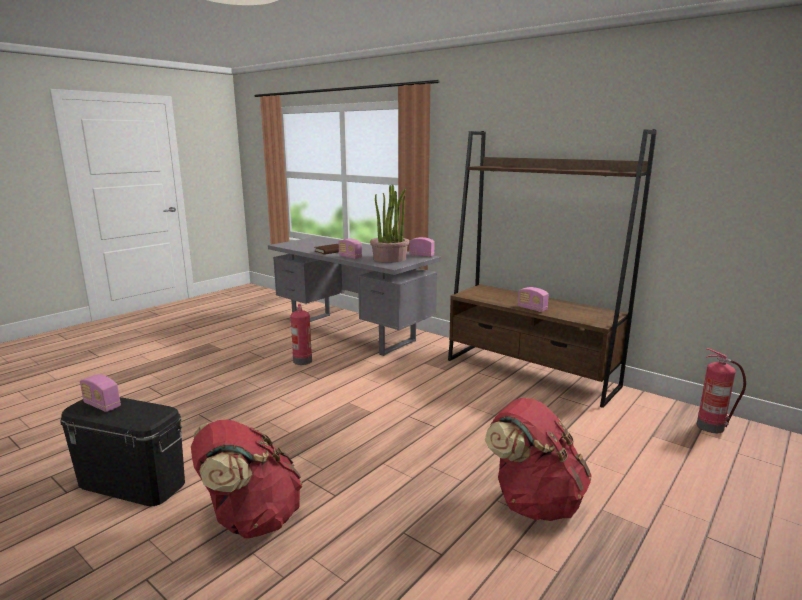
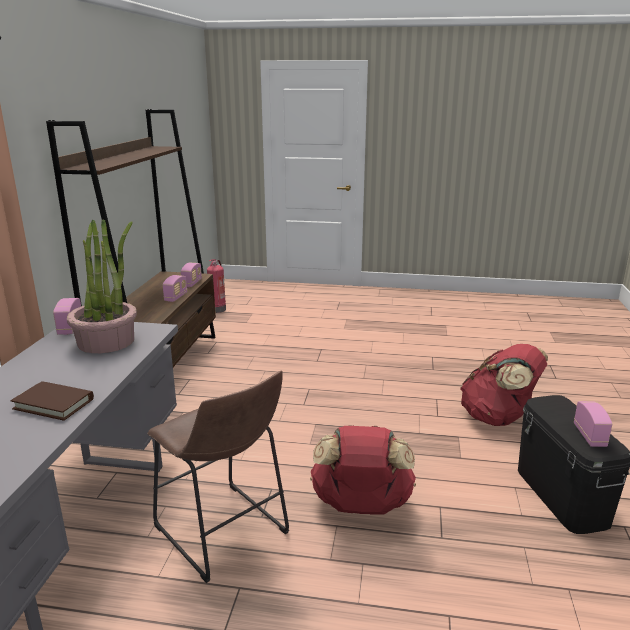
camera: 120 degrees left, 5 degrees up
fire extinguisher [290,304,312,365] -> brown stool [148,370,289,583]
radio [339,239,362,259] -> radio moved to [181,263,202,287]
red backpack [485,398,592,521] -> red backpack moved to [310,425,416,515]

